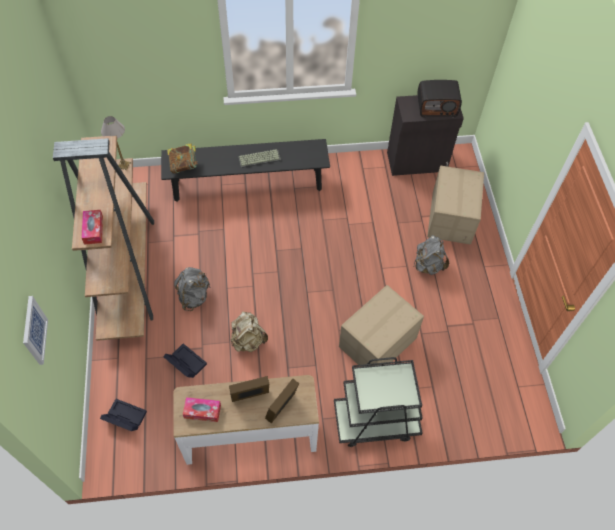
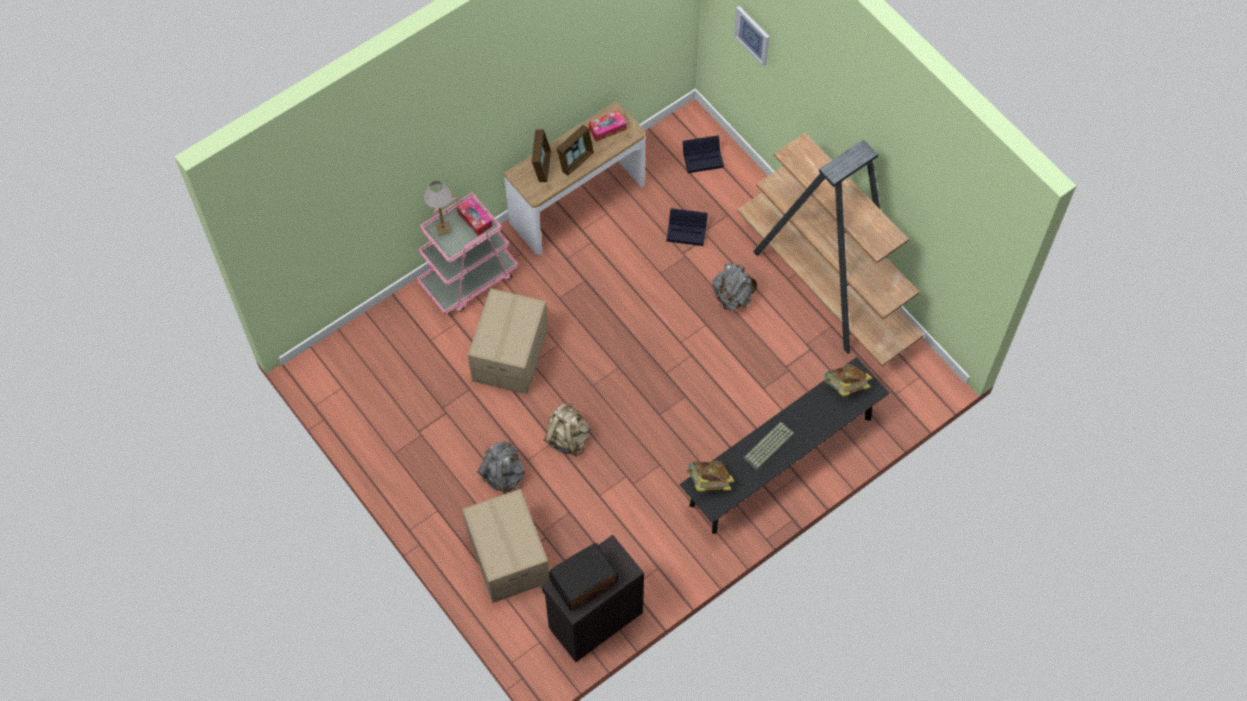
camera: 150 degrees right, 5 degrees up
tissue box [81,210,103,245] -> tissue box moved to [457,198,492,236]
table lamp [101,116,131,170] -> table lamp moved to [423,181,452,235]
beige backpack [231,312,268,352] -> beige backpack moved to [544,403,590,457]
black cart [334,357,423,447] -> pink cart [417,192,519,315]
none -> book [686,461,734,492]

